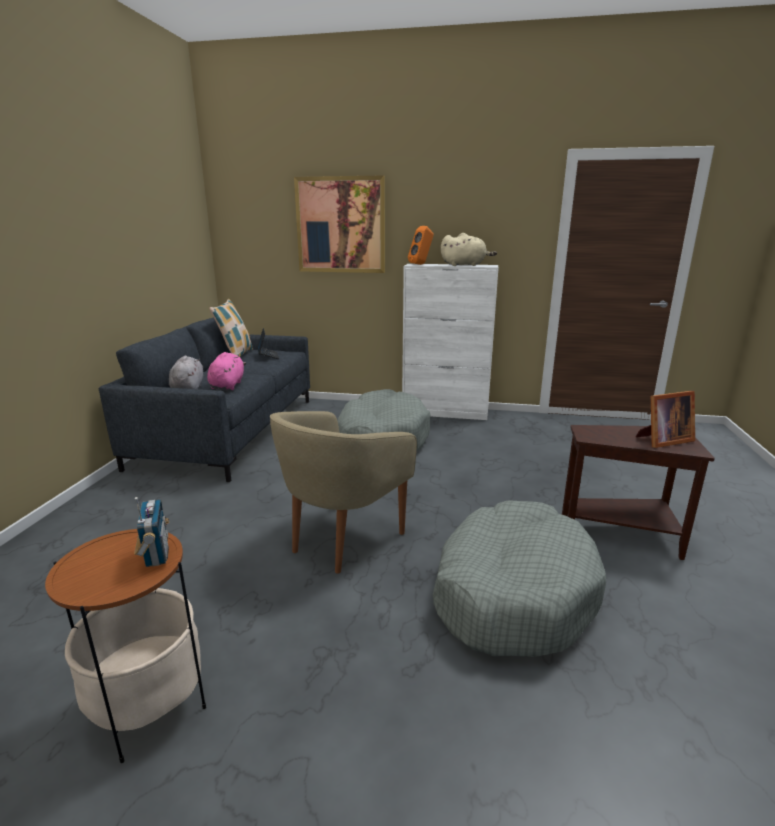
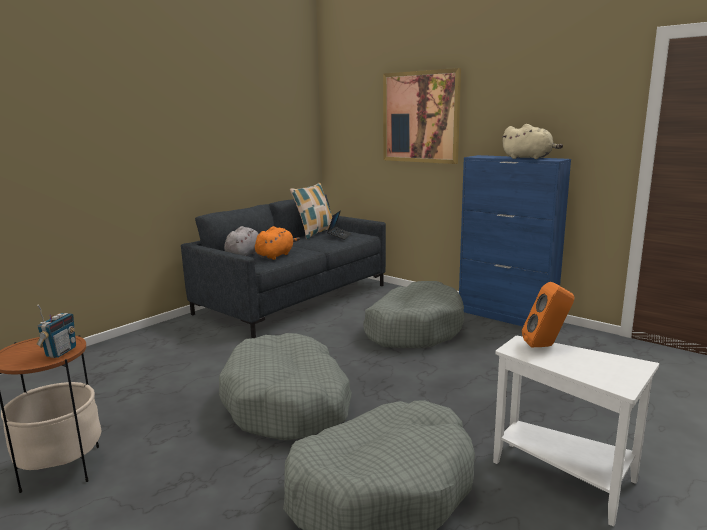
camera: 30 degrees right, 5 degrees down
pink plush toy [207,352,246,390] -> orange plush toy [255,226,300,260]
beige armchair [270,411,417,574] -> grey dog bed [219,333,352,441]
white cabinet [402,264,499,420] -> blue cabinet [459,155,571,326]
orange speaker [408,226,434,265] -> orange speaker moved to [522,282,574,347]
brown side table [562,425,715,560] -> white side table [493,336,659,527]
picture frame [636,391,695,448] -> none

